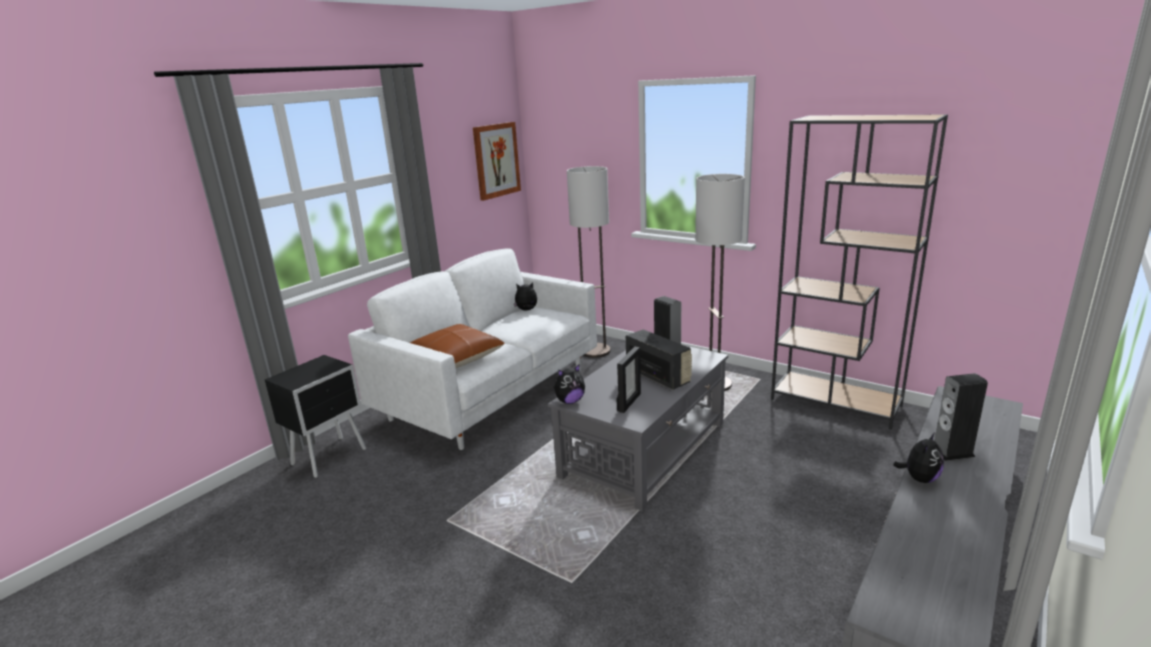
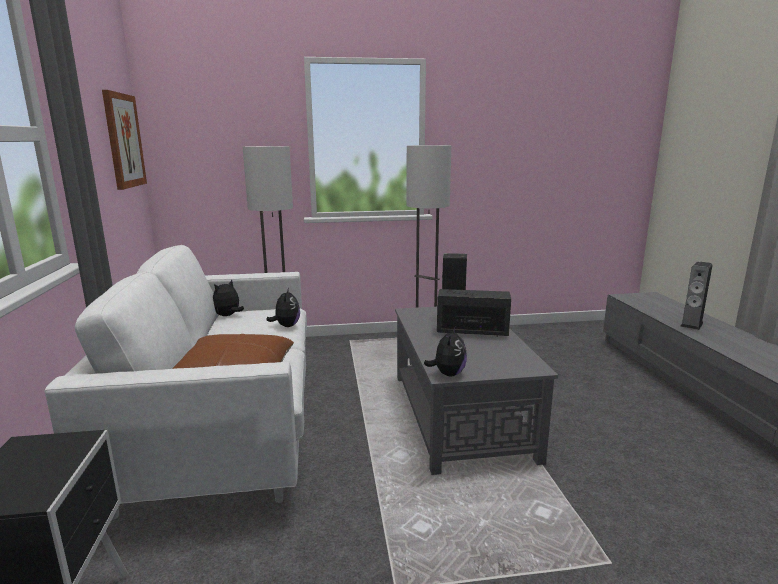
camera: 45 degrees left, 5 degrees down
picture frame [617,347,641,413] -> none
bookcase [771,115,948,429] -> none
plush toy [893,432,944,483] -> plush toy moved to [267,288,300,327]

